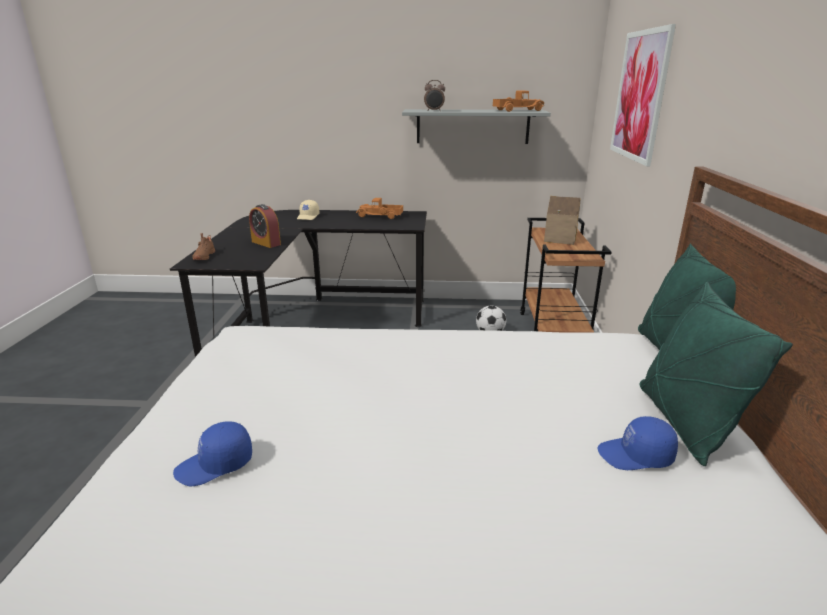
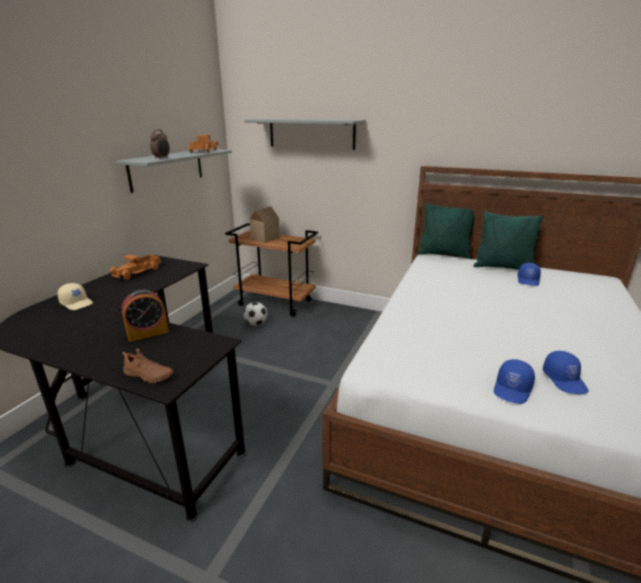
camera: 70 degrees left, 0 degrees up
picture [610,24,676,166] -> grey shelf [245,119,366,150]
none -> blue cap [494,359,535,404]

